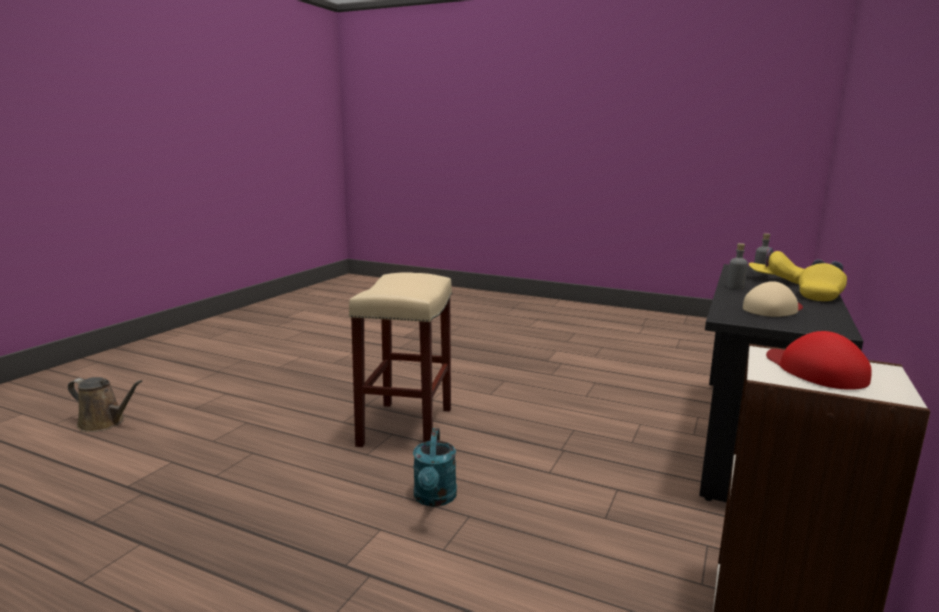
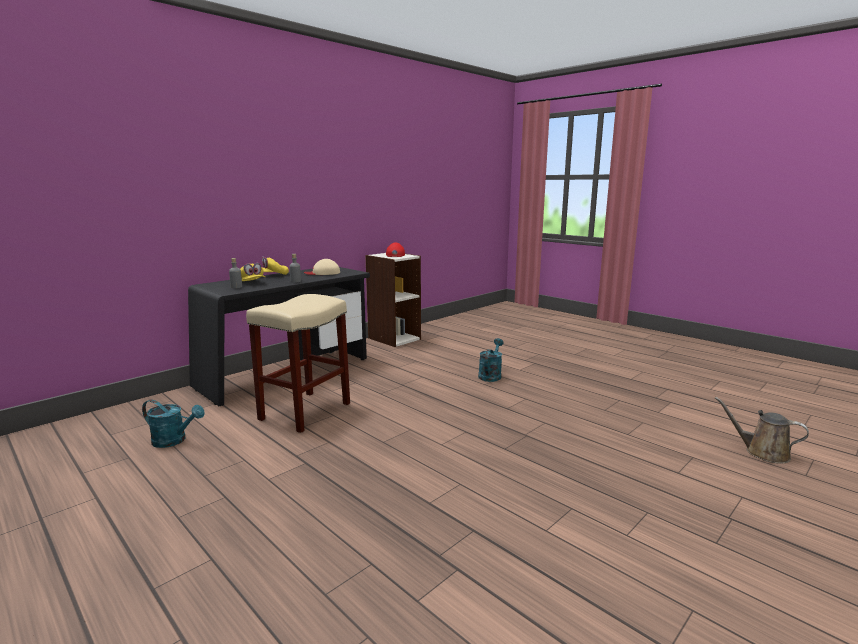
camera: 160 degrees left, 0 degrees up
beige stool [349,272,452,447] -> beige stool moved to [246,294,350,433]
none -> turquoise watering can [142,400,205,448]

